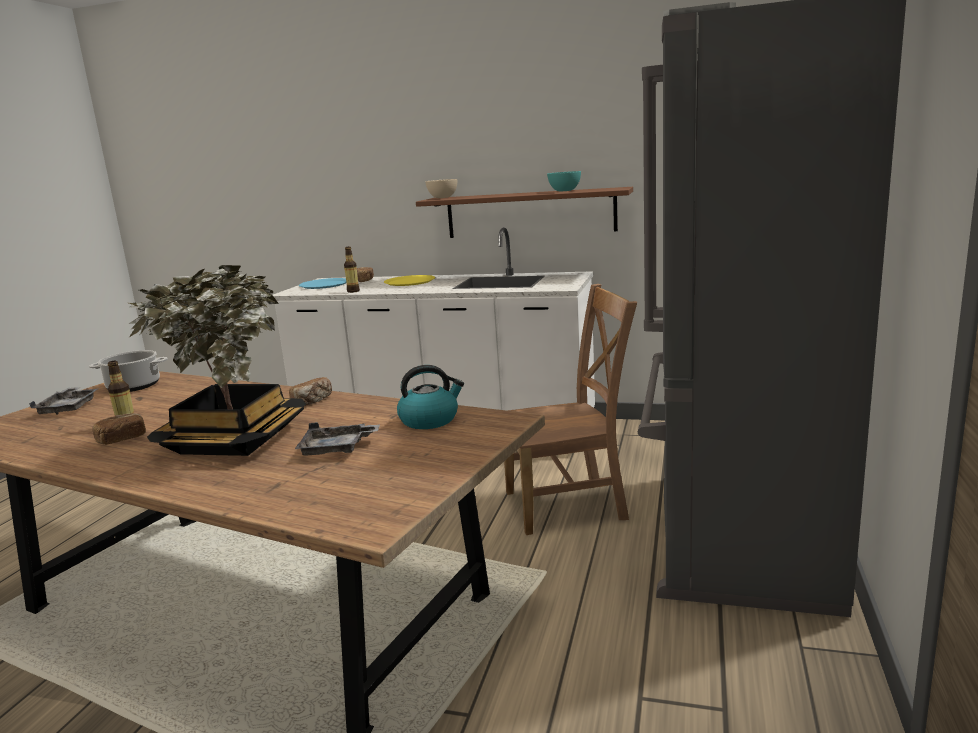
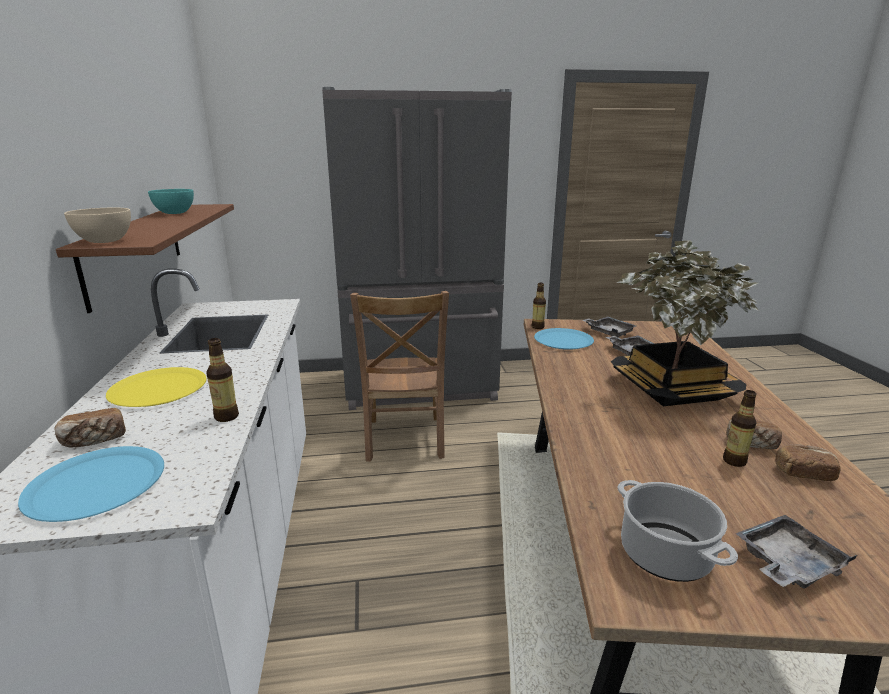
camera: 115 degrees left, 5 degrees up
bread [289,377,332,406] -> bread moved to [775,444,841,481]
kettle [397,365,464,429] -> blue plate [534,328,594,350]
brown chair [504,284,637,535] -> brown chair turned 150 degrees counterclockwise [350,291,449,462]
none -> bottle [532,283,546,329]
none -> grey tray [582,316,636,337]

